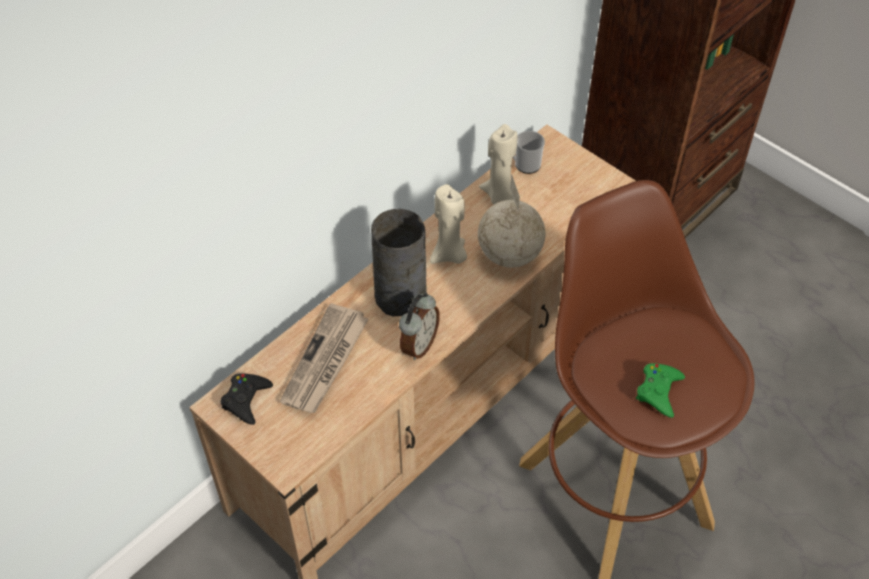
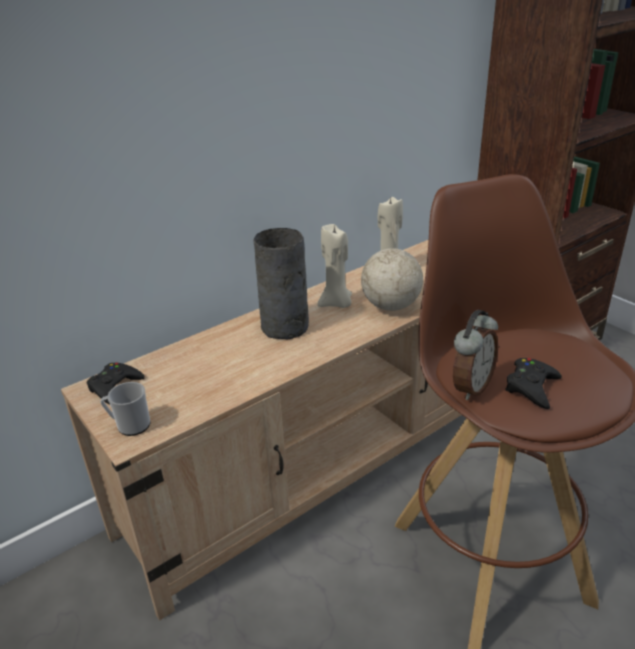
camera: 10 degrees right, 20 degrees down
newspaper [280,303,368,413] -> none
alarm clock [399,292,440,360] -> alarm clock moved to [453,310,498,400]
mug [513,131,545,174] -> mug moved to [100,382,151,436]
green game controller [636,363,685,418] -> black game controller [505,358,562,409]

